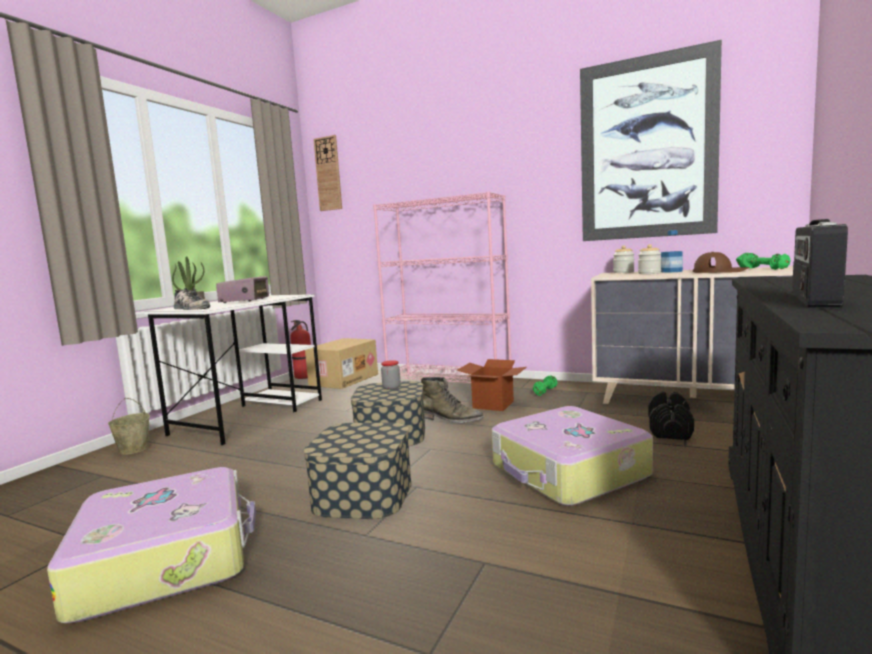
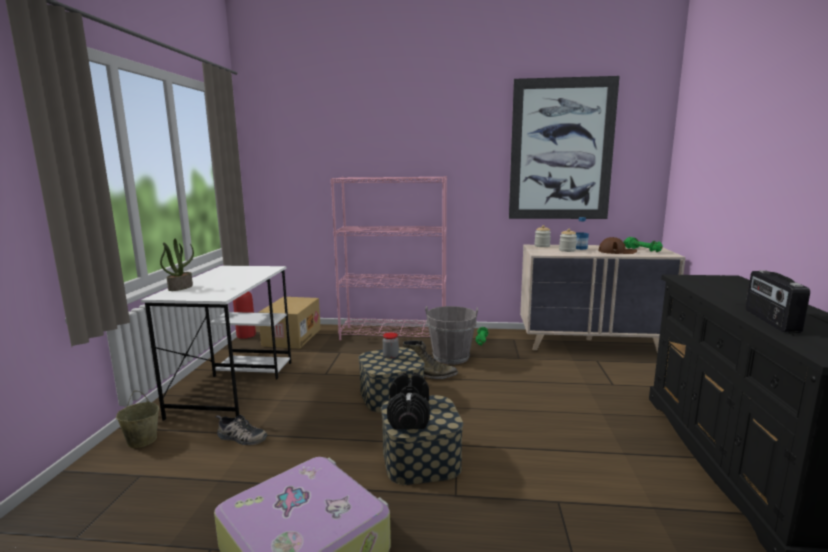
camera: 20 degrees left, 5 degrees up
shoe [174,288,210,310] -> shoe moved to [216,415,267,445]
radio [216,276,269,303] -> none
wall clock [313,135,342,211] -> none
cardboard box [457,359,527,411] -> grey bucket [425,306,478,365]
suitcase [491,406,653,506] -> none
black dumbbell [648,391,694,440] -> black dumbbell moved to [387,373,430,430]

